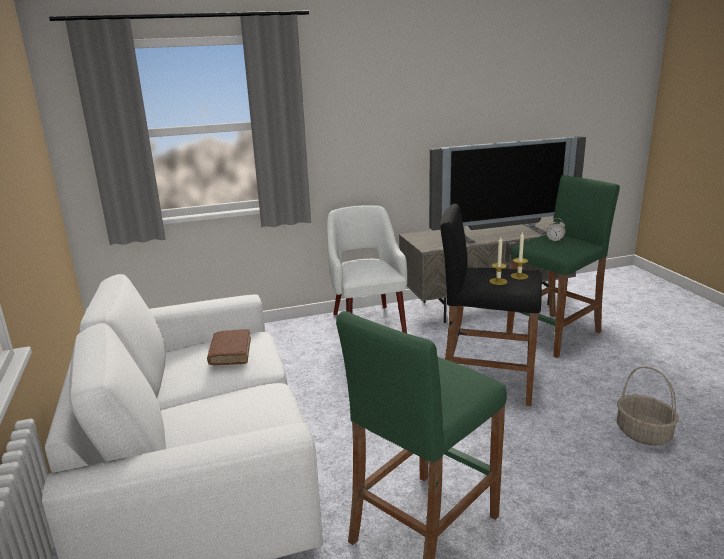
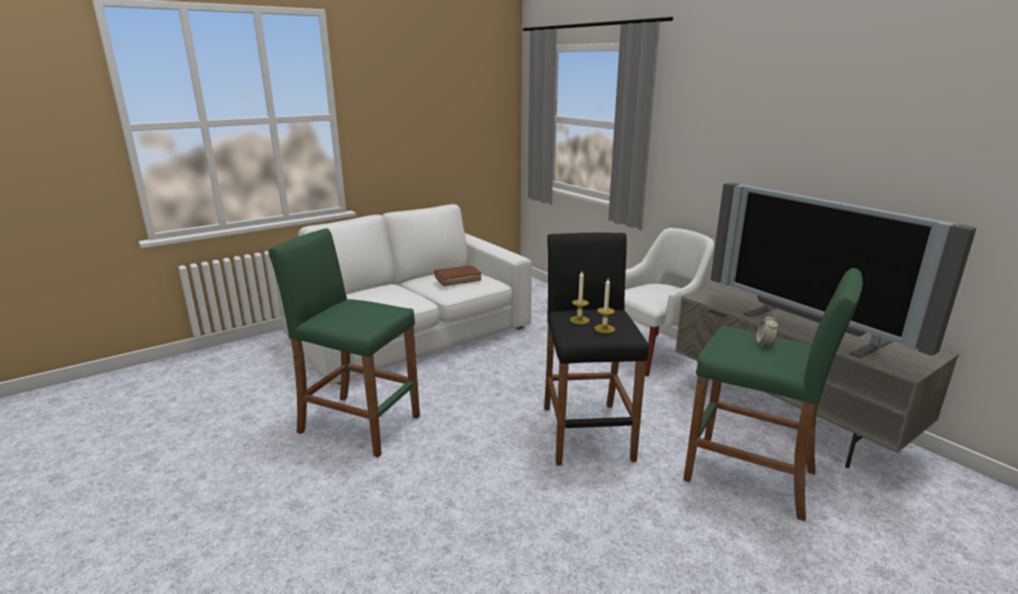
camera: 70 degrees right, 0 degrees up
basket [617,367,679,446] -> none

